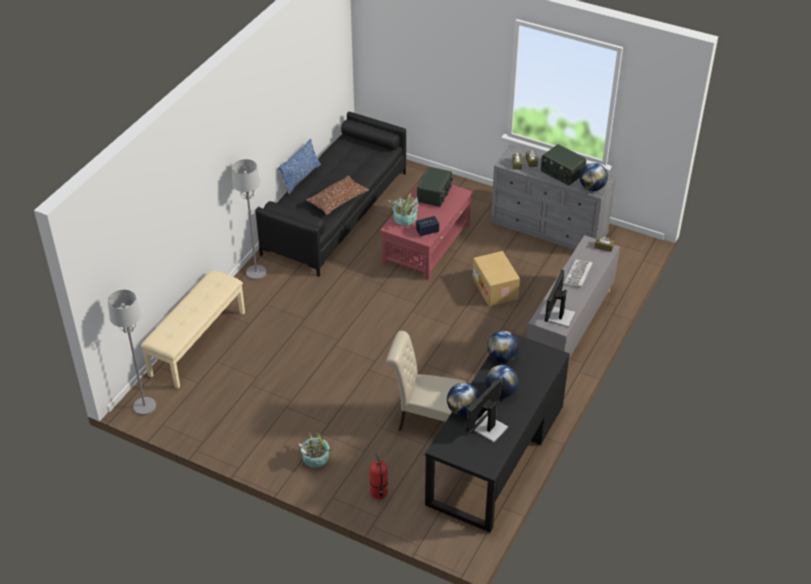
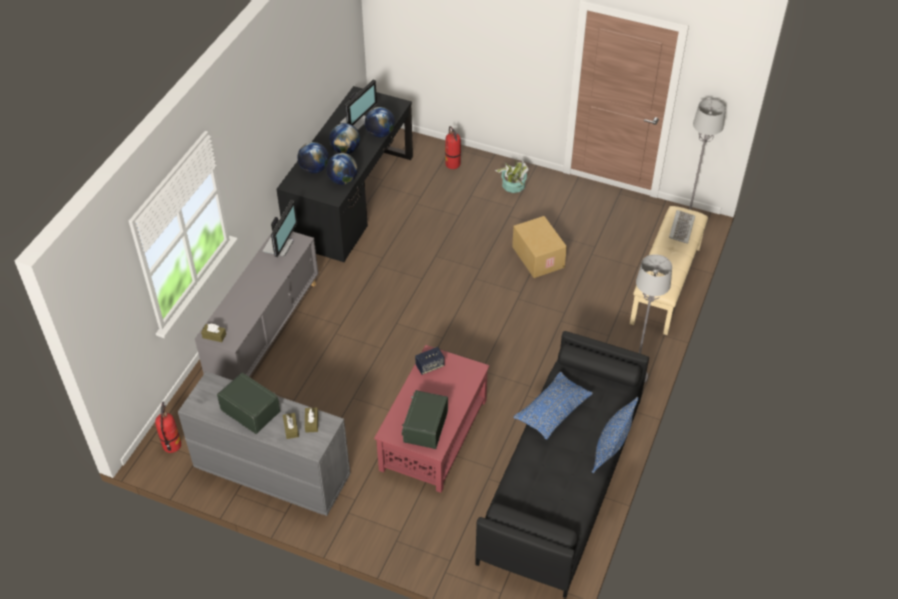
camera: 175 degrees right, 5 degrees up
brown pillow [306,176,369,215] -> blue pillow [514,372,593,440]
beige chair [386,331,466,431] -> none
potted plant [389,193,419,226] -> none
cardboard box [472,251,520,306] -> cardboard box moved to [512,216,567,278]
keyboard [564,259,592,287] -> keyboard moved to [669,210,695,244]
globe [580,163,608,191] -> globe moved to [297,142,329,173]
none -> fire extinguisher [155,402,181,453]

